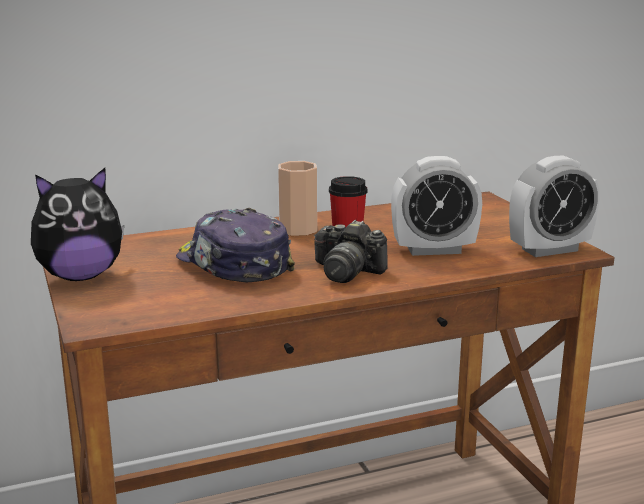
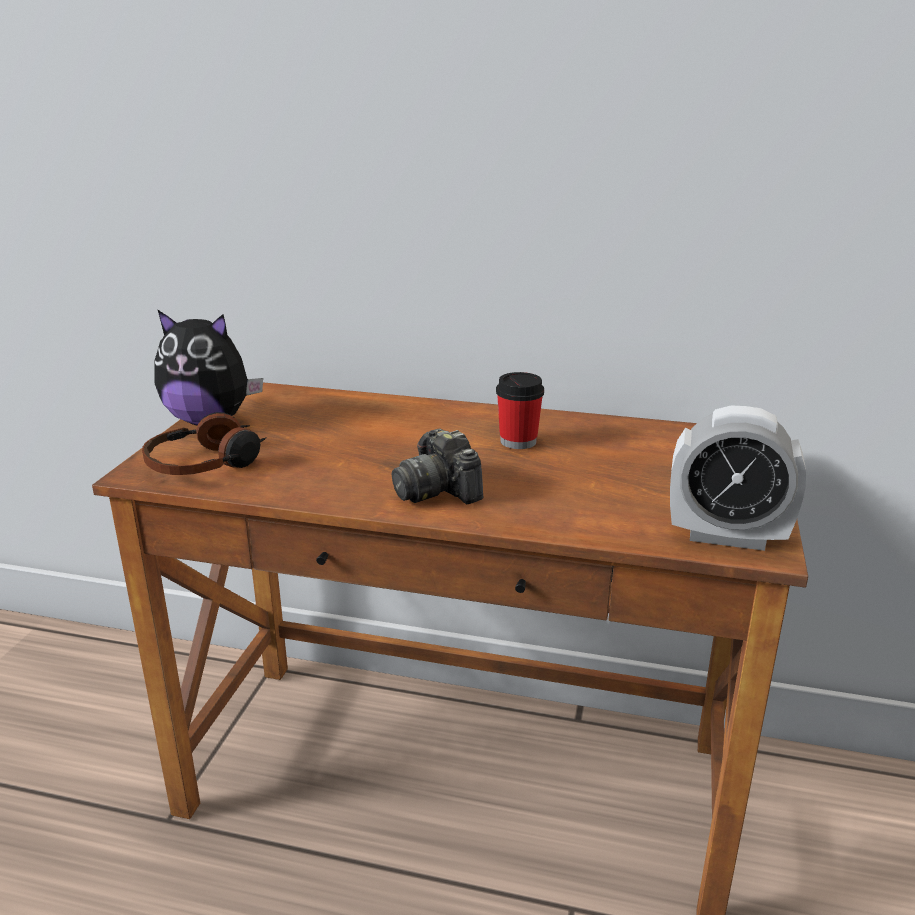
camera: 35 degrees right, 5 degrees up
cap [176,208,295,282] -> none
cup [278,161,317,236] -> none
alarm clock [391,156,482,256] -> none
none -> headphones [142,412,267,475]

